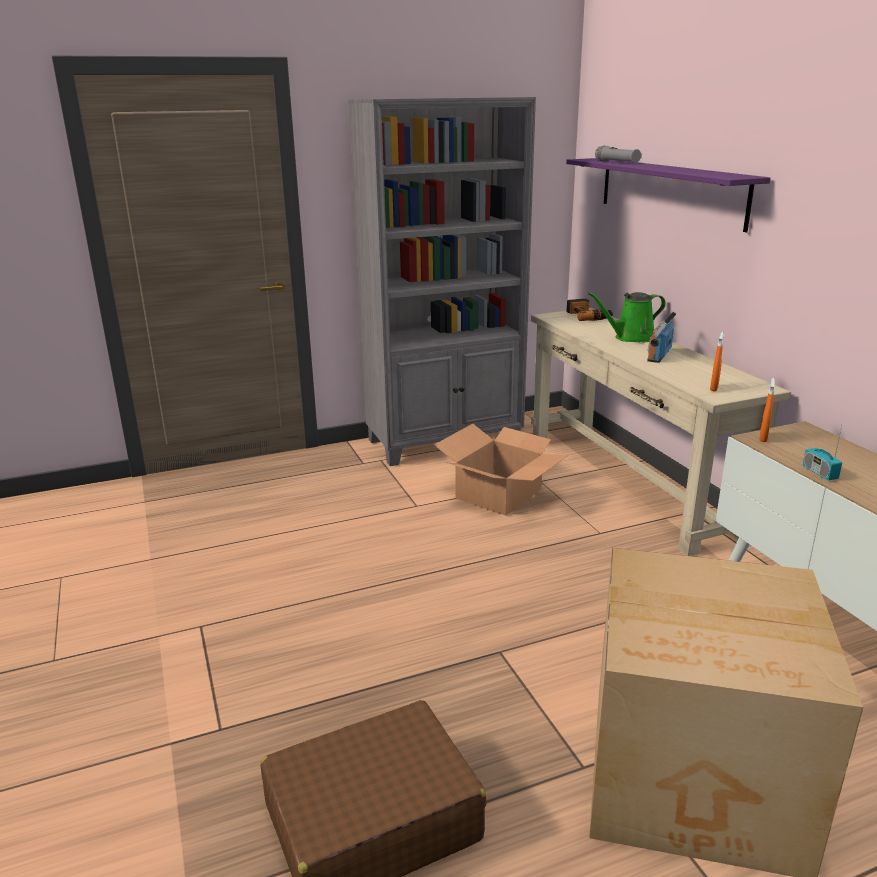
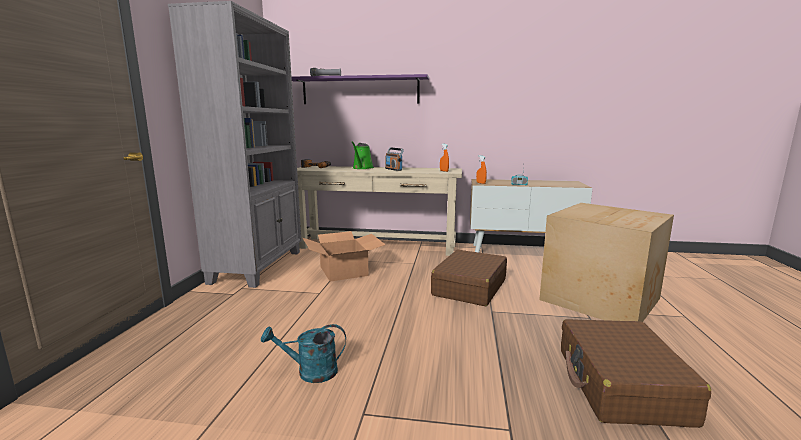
camera: 60 degrees left, 10 degrees down
none -> turquoise watering can [261,324,346,383]
none -> brown suitcase [431,250,507,306]

